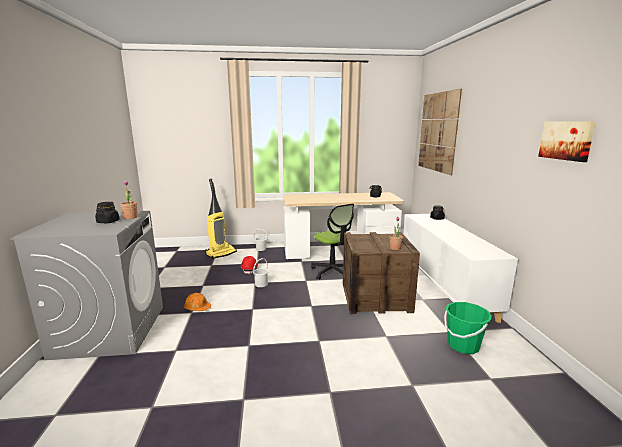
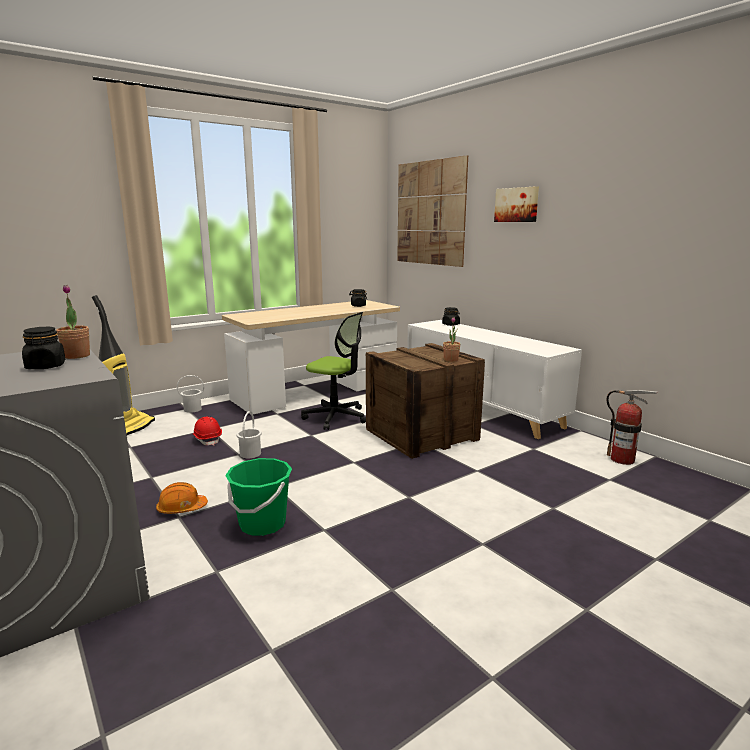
camera: 30 degrees left, 0 degrees up
green bucket [444,302,492,354] -> green bucket moved to [225,458,292,536]
picture [538,121,596,162] -> picture moved to [494,186,539,222]
none -> fire extinguisher [606,390,658,465]

